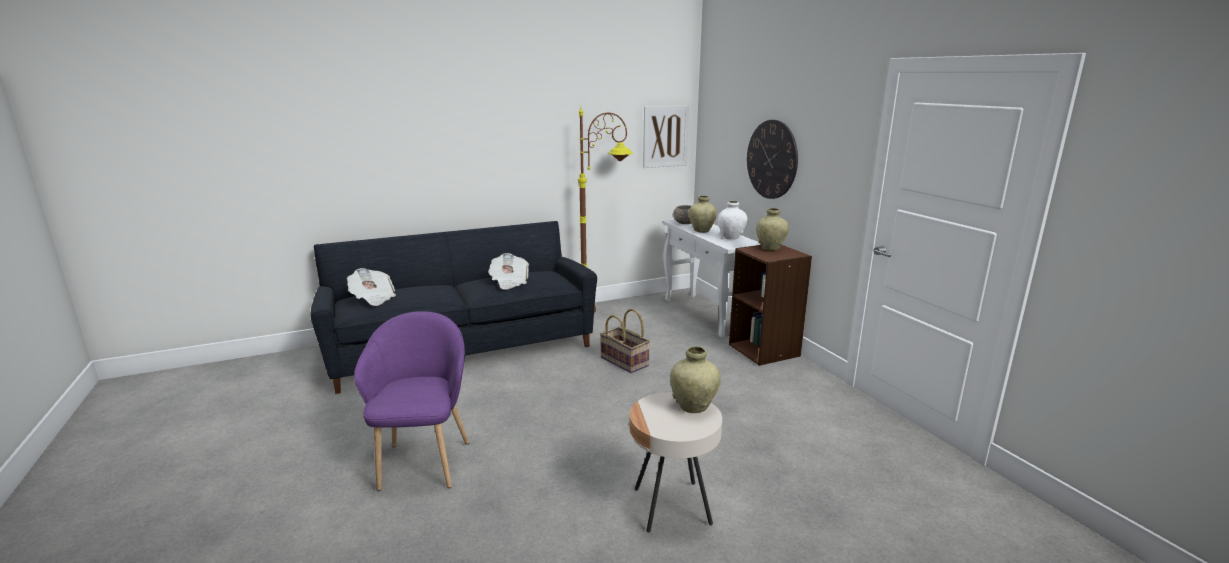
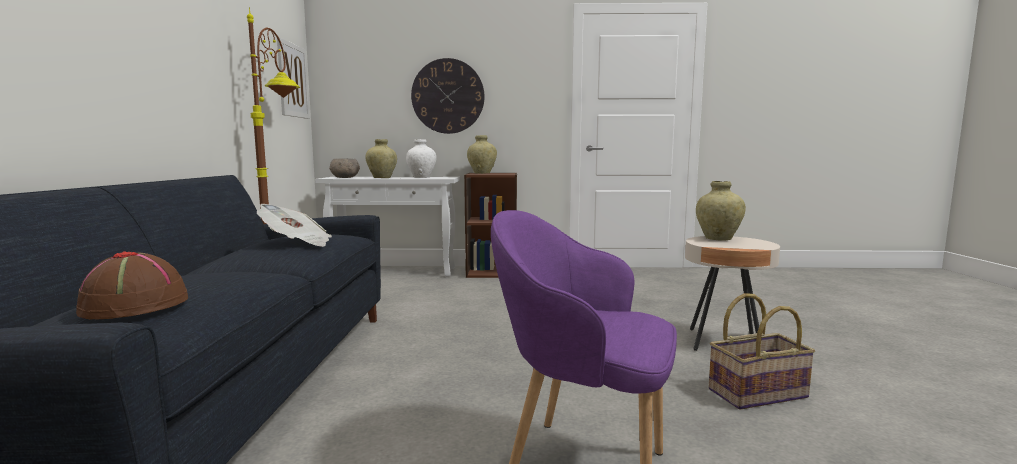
camera: 65 degrees left, 10 degrees down
newspaper [347,268,396,306] -> brown hat [76,251,188,319]
basket [600,309,650,373] -> basket moved to [708,293,815,410]

